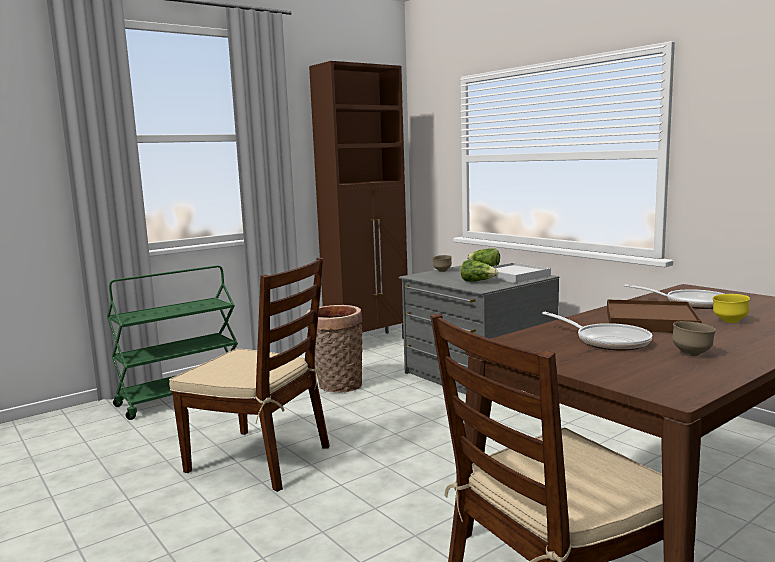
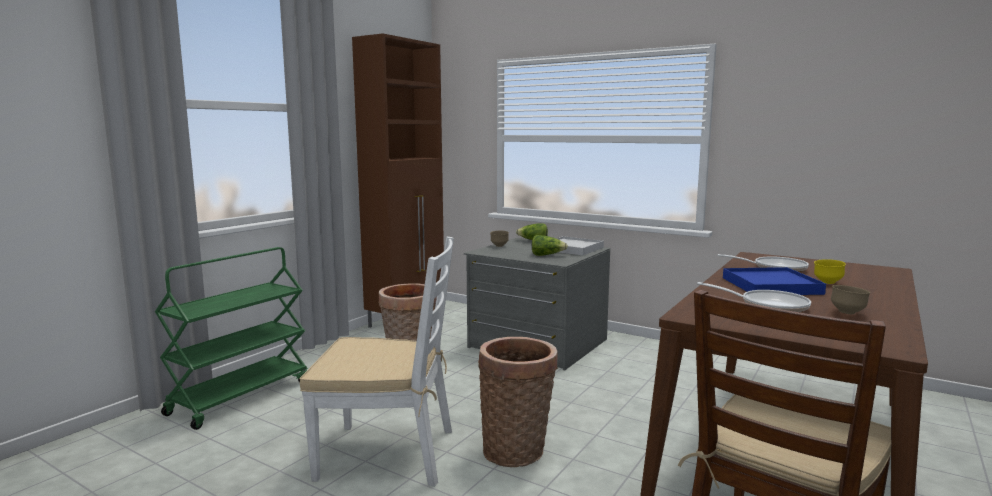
camera: 20 degrees left, 0 degrees up
brown chair [169,257,330,492] -> white chair [299,237,454,487]
brown tray [607,300,702,333] -> blue tray [723,267,826,295]
none -> basket [478,337,558,467]

